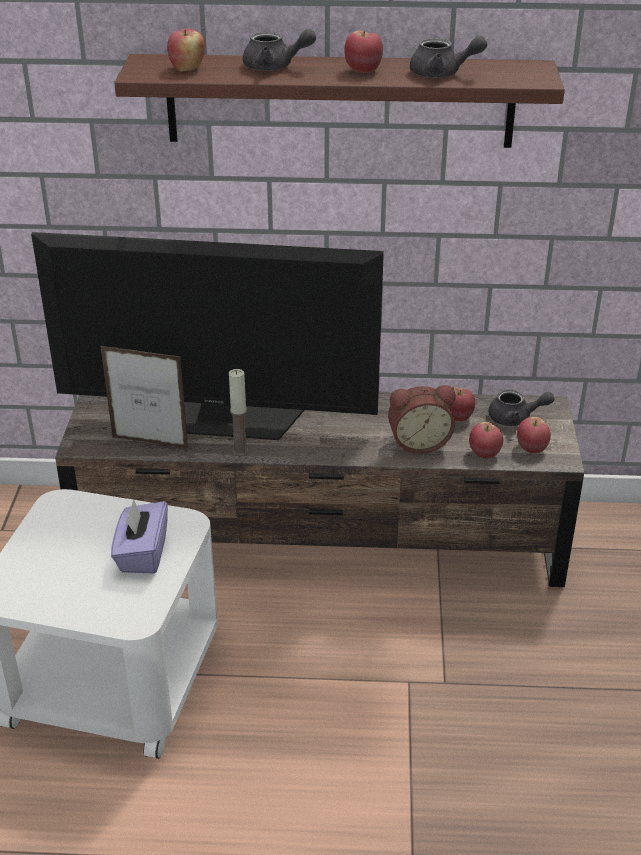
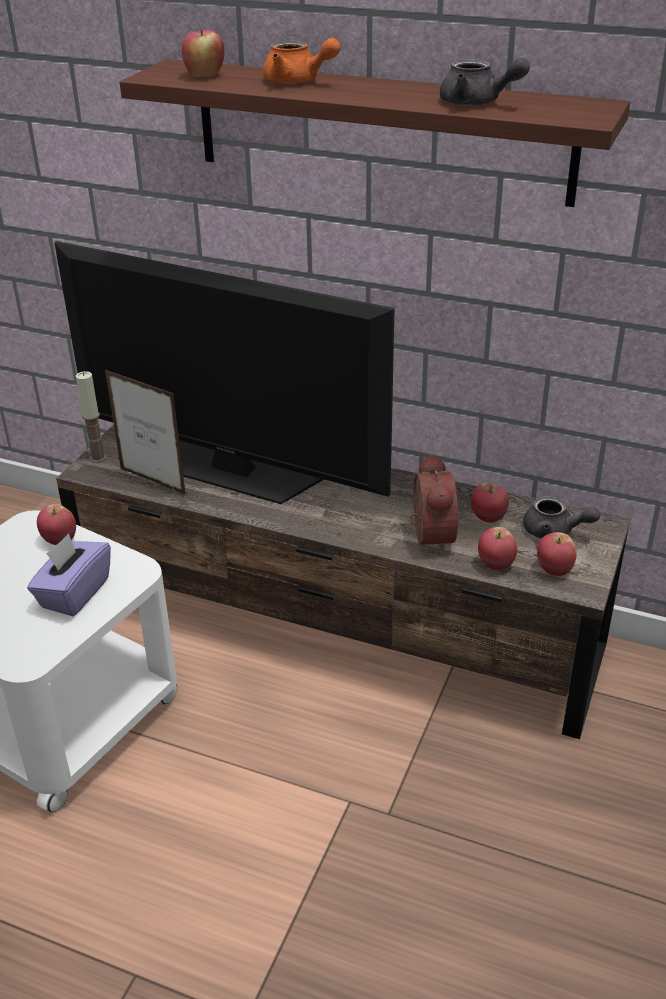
camera: 20 degrees right, 0 degrees up
candle [229,369,249,456] -> candle moved to [76,371,107,463]
grey teapot [243,29,316,71] -> orange teapot [263,38,341,84]
apple [345,31,383,73] -> apple moved to [37,504,76,545]
alarm clock [388,385,456,454] -> alarm clock turned 105 degrees counterclockwise [410,454,458,554]

